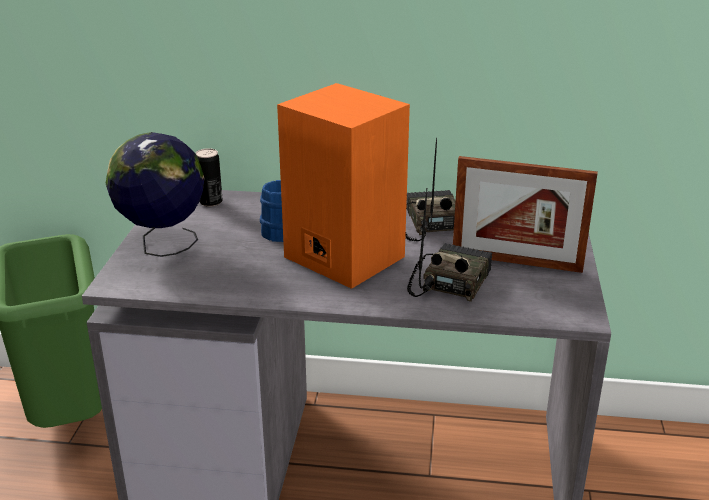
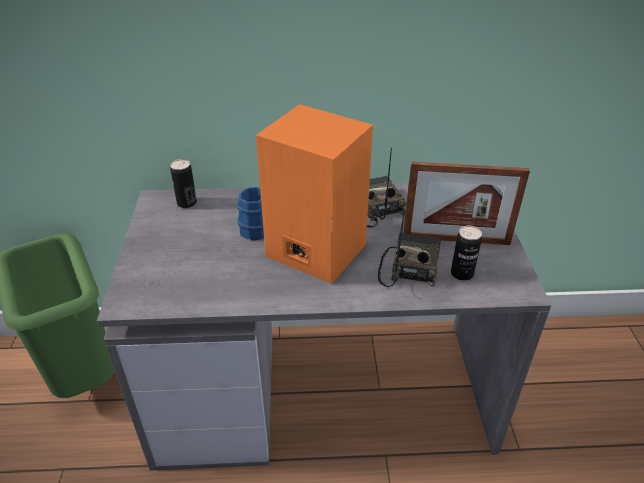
camera: 10 degrees left, 10 degrees up
globe [106,132,204,257] -> none
none -> can [451,226,482,281]

